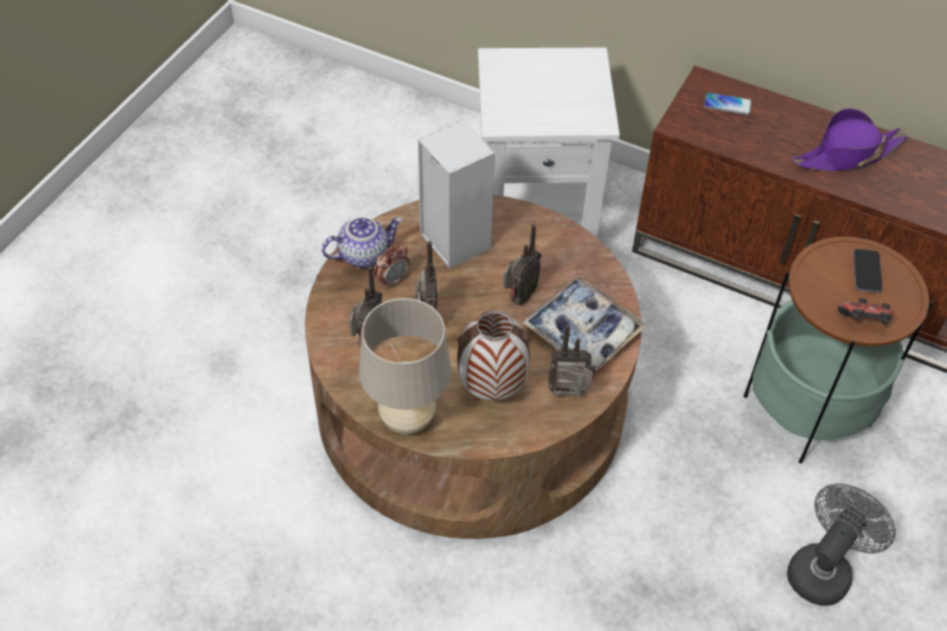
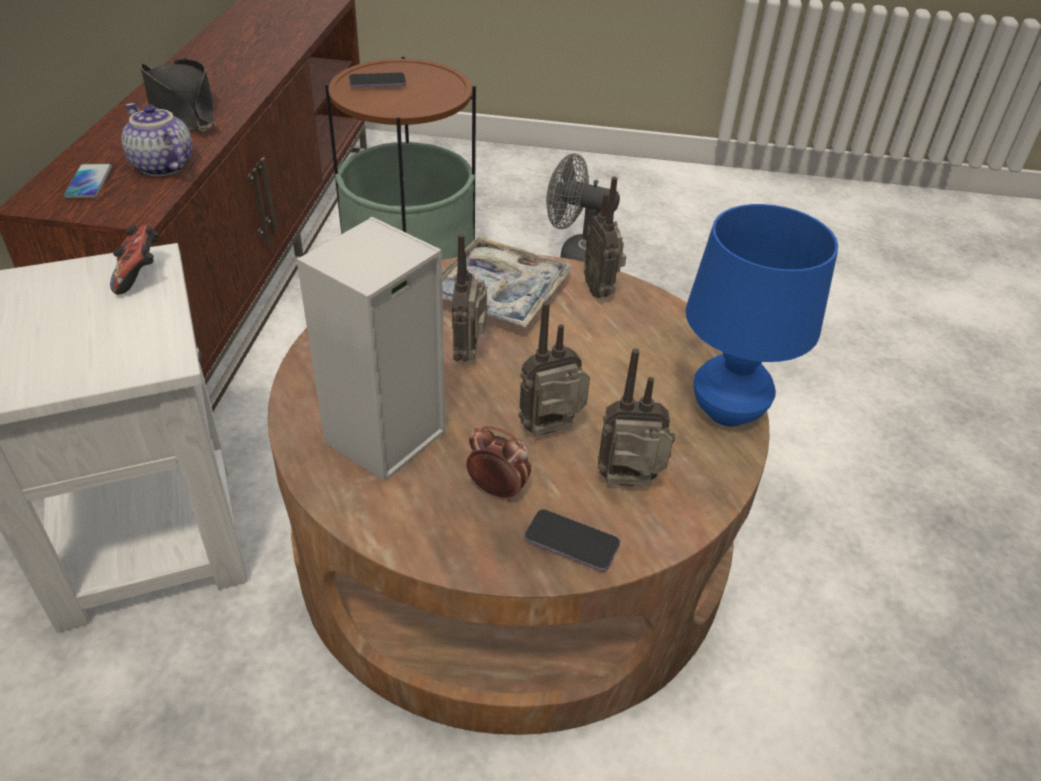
camera: 110 degrees left, 10 degrees down
teapot [322,217,402,268] -> teapot moved to [121,103,192,176]
beige table lamp [359,298,452,434] -> blue table lamp [686,204,838,426]
vase [457,310,530,401] -> none
radio [503,224,541,305] -> radio turned 105 degrees counterclockwise [452,234,487,362]
purple hat [792,108,908,171] -> black hat [140,58,216,132]
game controller [838,298,893,324] -> game controller moved to [110,225,159,295]
none -> phone [524,509,620,572]

